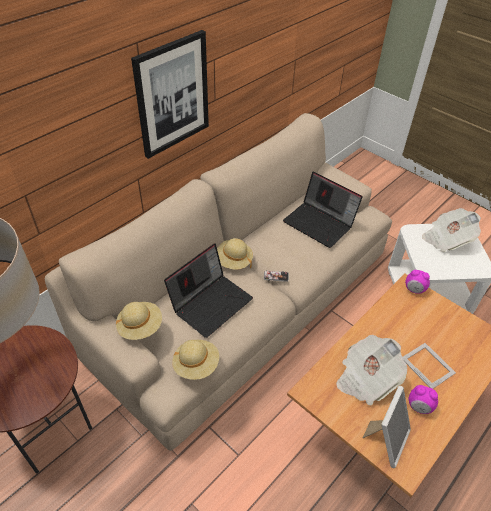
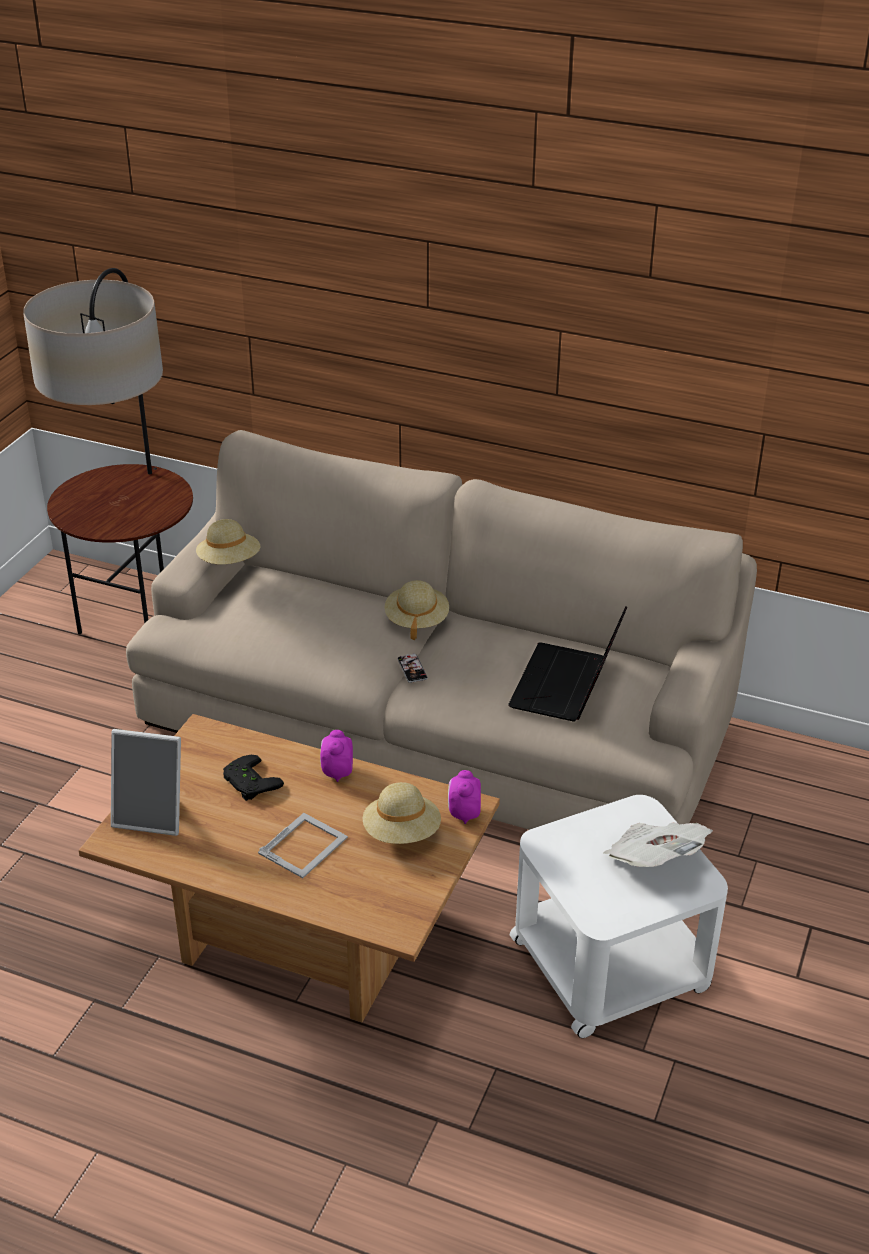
camera: 70 degrees right, 10 degrees down
picture [131,30,209,159] -> none
laptop [164,243,253,338] -> none
beige hat [172,340,219,380] -> beige hat moved to [363,782,441,844]
newspaper [336,335,407,406] -> black game controller [223,755,284,801]
alarm clock [408,385,438,414] -> alarm clock moved to [320,730,353,782]

